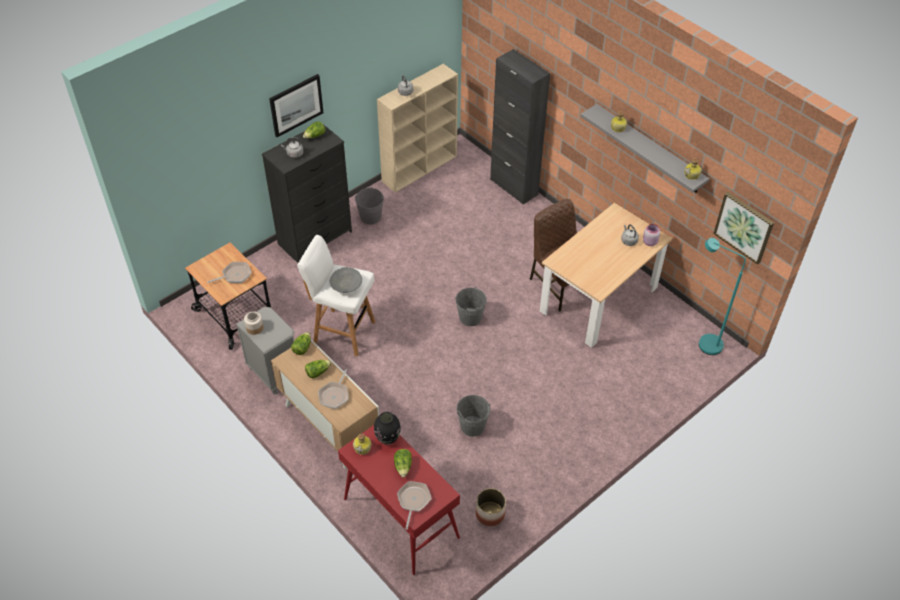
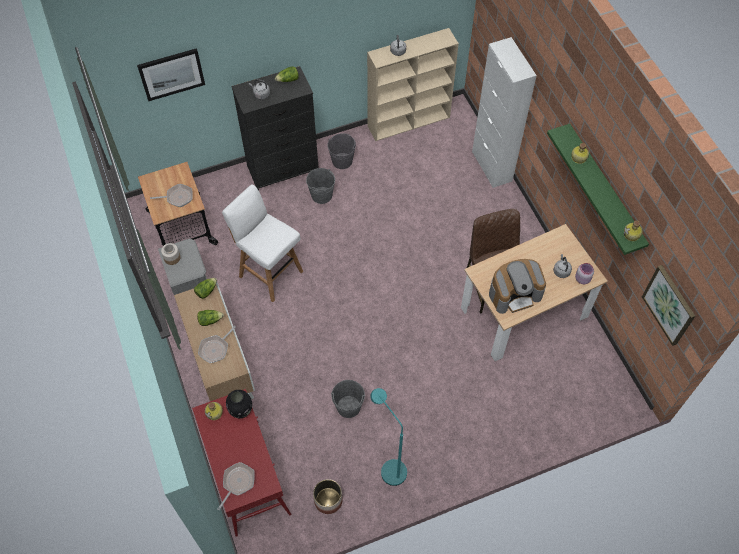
camera: 20 degrees right, 10 degrees up
picture [269,74,324,137] -> picture moved to [137,48,205,101]
grey bowl [329,267,362,293] -> none
lettuce [394,449,412,478] -> none
grey bucket [456,287,487,326] -> grey bucket moved to [306,168,335,204]
black cabinet [490,49,550,204] -> white cabinet [472,37,537,188]
grey shelf [580,104,709,193] -> green shelf [547,124,649,255]
turquoise floor lamp [699,238,746,355] -> turquoise floor lamp moved to [370,388,407,486]
none -> coffee machine [489,259,546,314]

